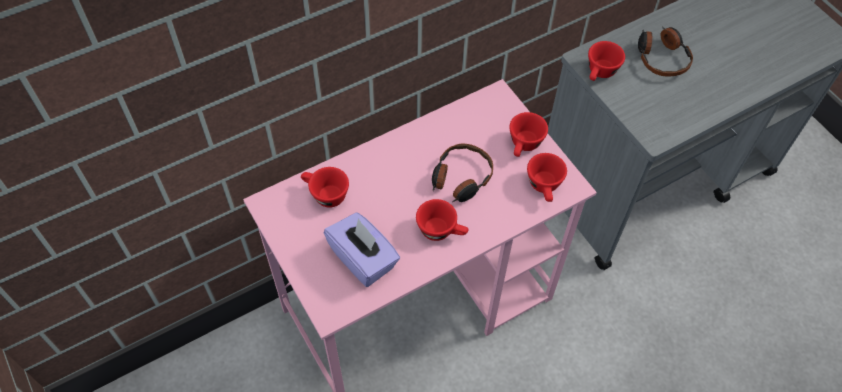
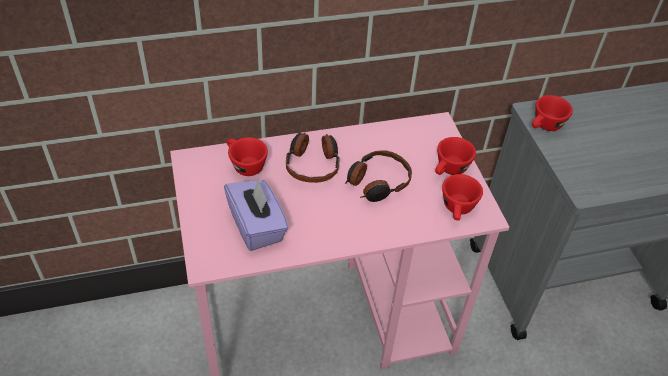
camera: 15 degrees right, 10 degrees down
red cup [416,199,468,241] -> none
headphones [638,27,693,77] -> headphones moved to [286,132,340,183]

